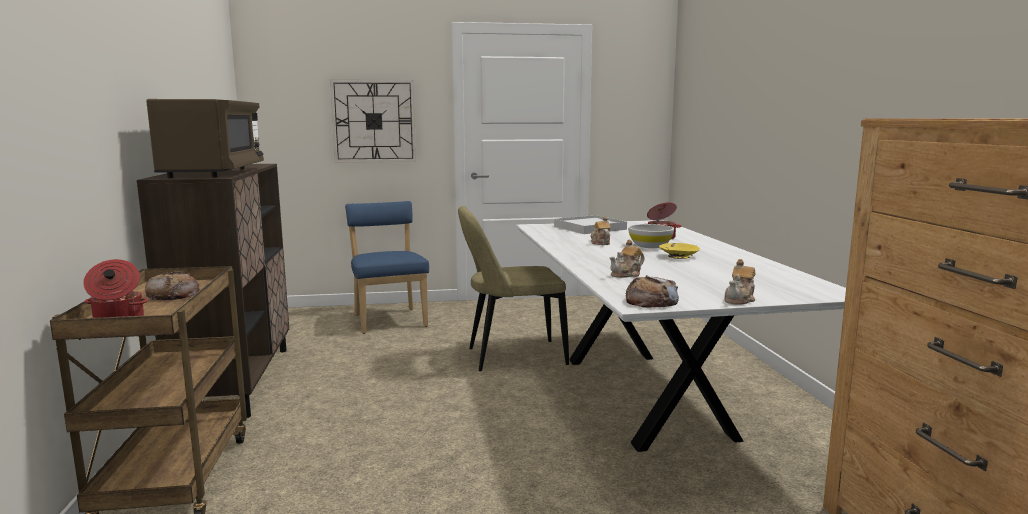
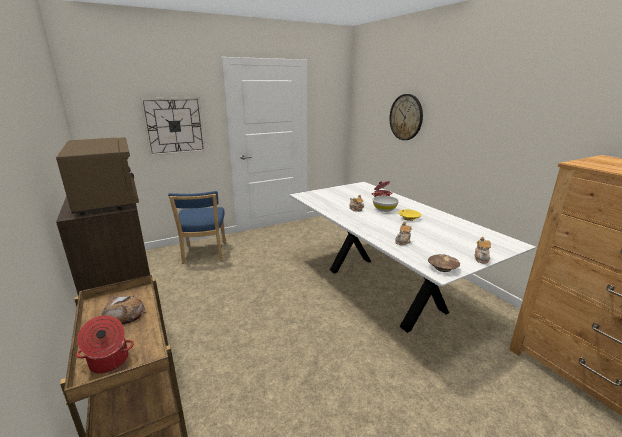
camera: 20 degrees left, 10 degrees up
blue chair [345,201,429,334] -> blue chair turned 150 degrees counterclockwise [168,191,226,264]
beige chair [458,206,569,371] -> none
white tray [554,215,627,234] -> none
bread [625,275,679,308] -> brown bowl [428,254,460,272]
none -> wall clock [389,94,423,140]

